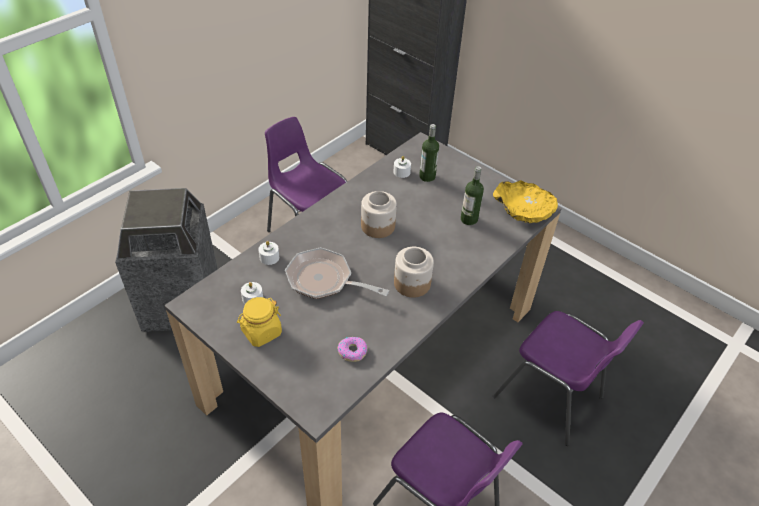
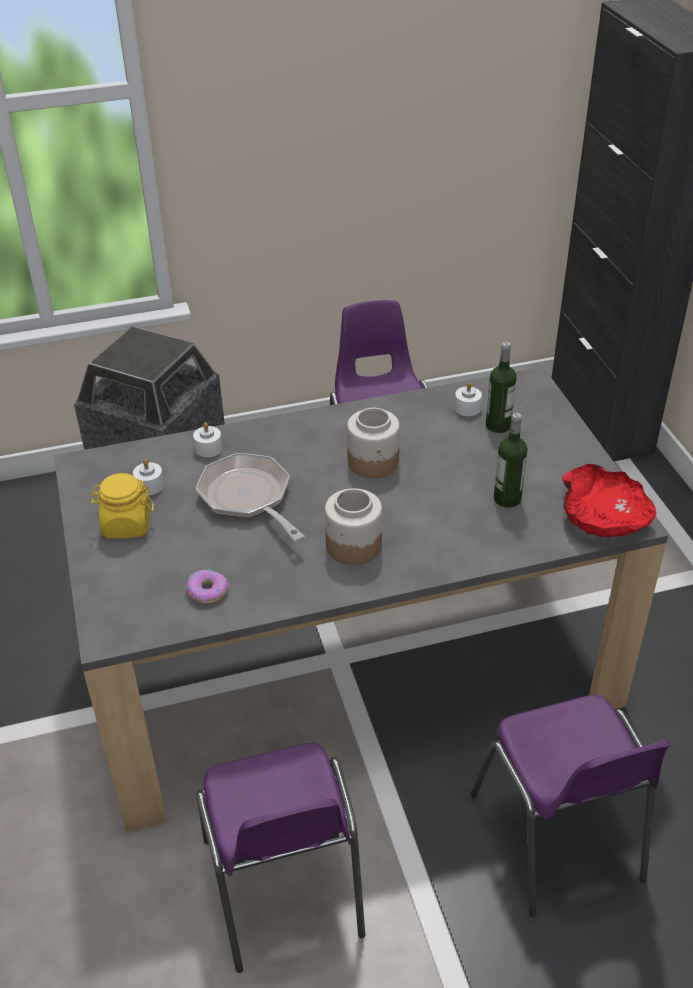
camera: 35 degrees right, 5 degrees down
yellow bowl [493,180,558,223] -> red bowl [562,464,657,537]

